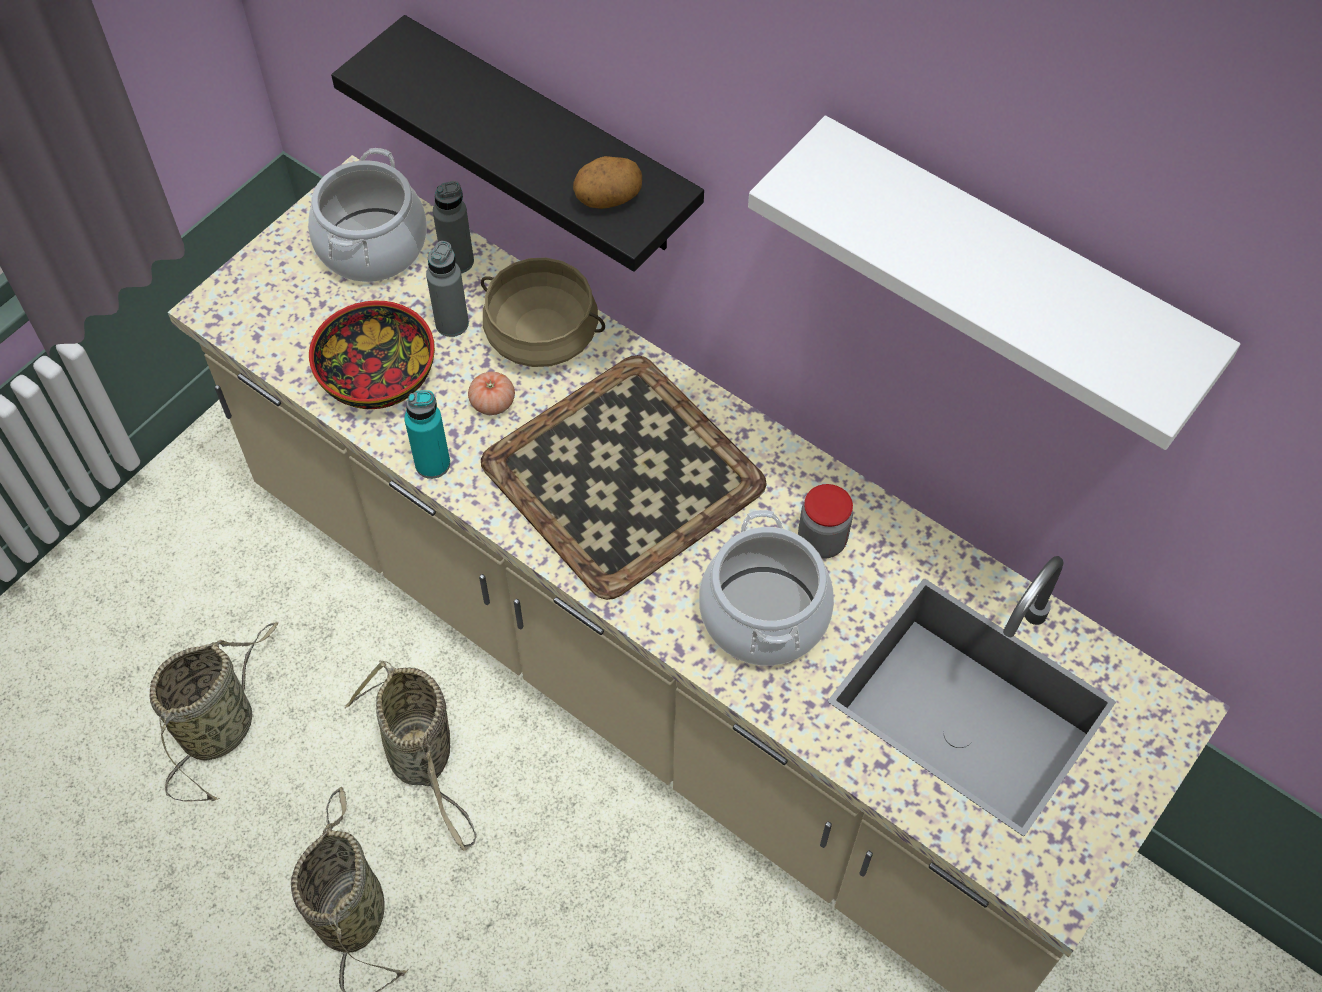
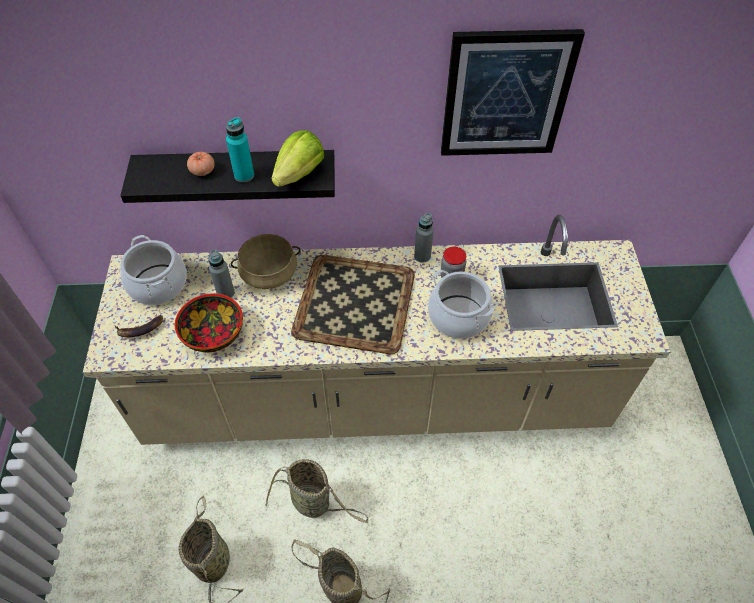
camera: 40 degrees left, 5 degrees down
turquoise bottle [404,390,450,479] -> turquoise bottle moved to [226,117,254,183]
grey bottle [433,181,474,273] -> grey bottle moved to [414,213,434,263]
tomato [468,372,515,415] -> tomato moved to [187,152,215,176]
potato [573,156,642,209] -> lettuce [272,130,324,187]
white shelf [748,116,1240,450] -> picture [441,29,585,156]
none -> banana [115,315,163,337]

